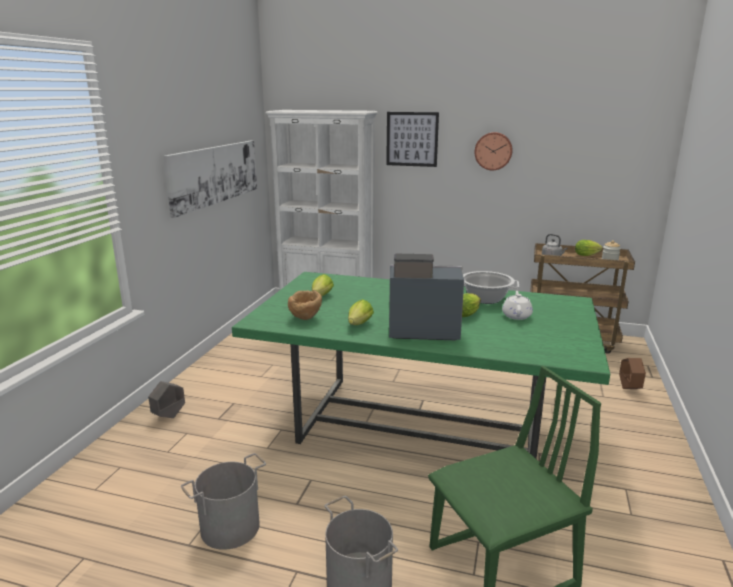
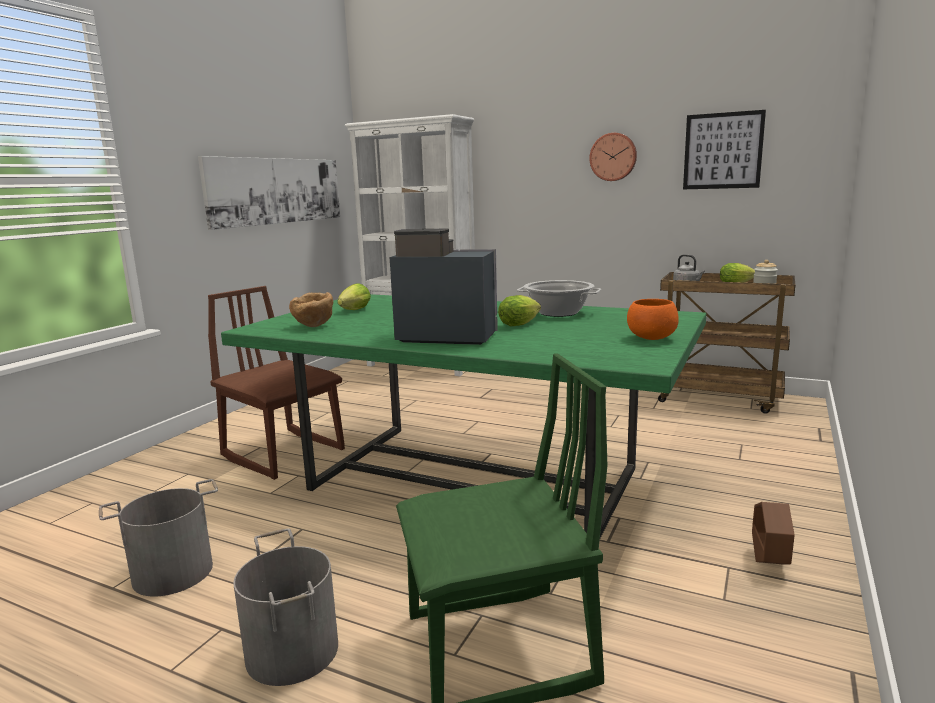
camera: 10 degrees right, 5 degrees down
grey planter [148,381,185,418] -> none
lettuce [348,299,374,325] -> none
picture [386,112,439,167] -> picture moved to [683,110,766,189]
white teapot [502,291,533,320] -> none
brown planter [619,358,646,389] -> brown planter moved to [752,502,795,565]
none -> brown chair [208,286,345,480]
none -> orange bowl [627,299,679,340]

